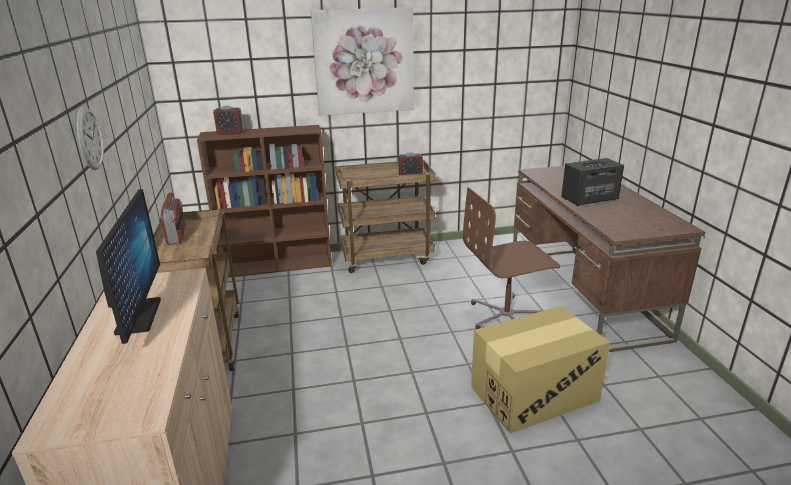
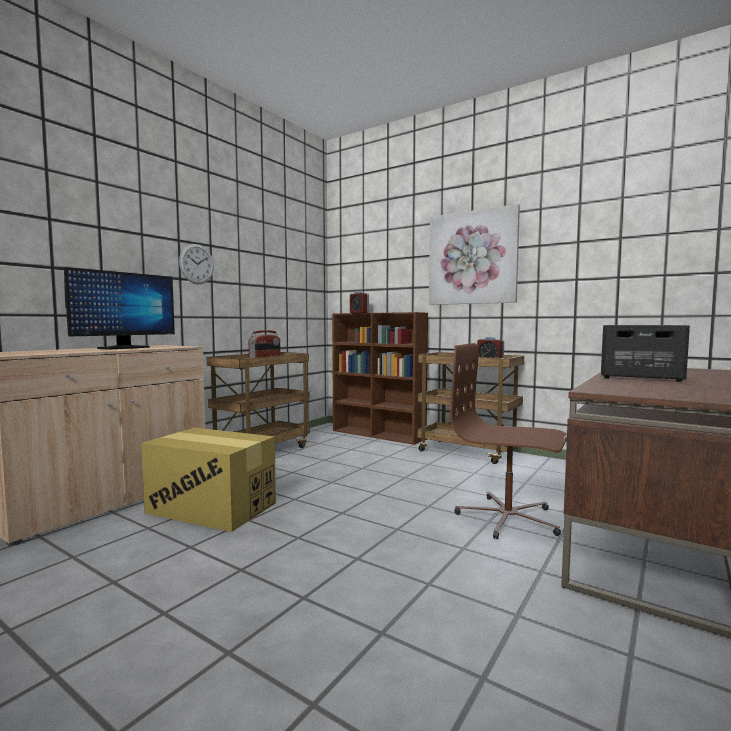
camera: 45 degrees right, 20 degrees down
cardboard box [471,306,610,434] -> cardboard box moved to [141,428,276,532]

